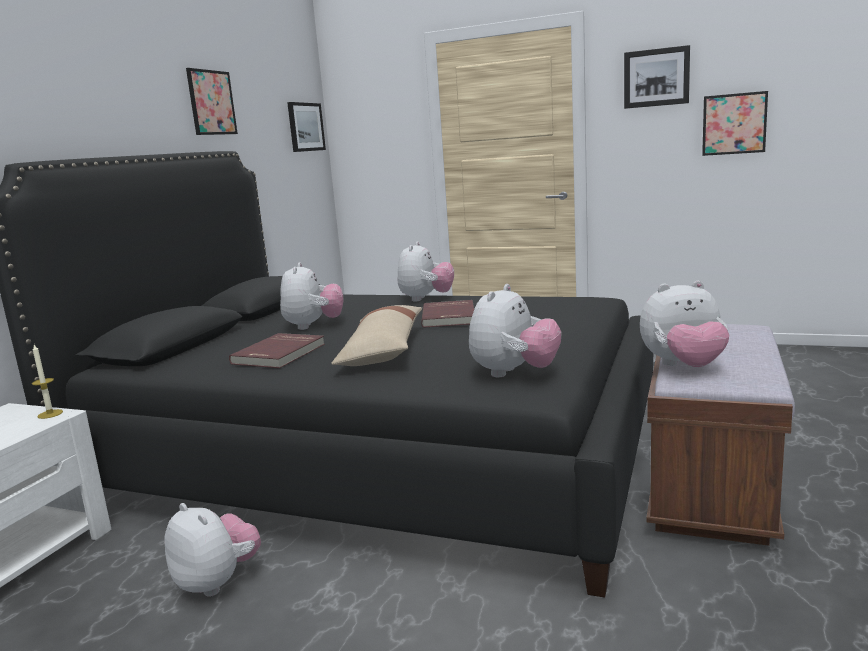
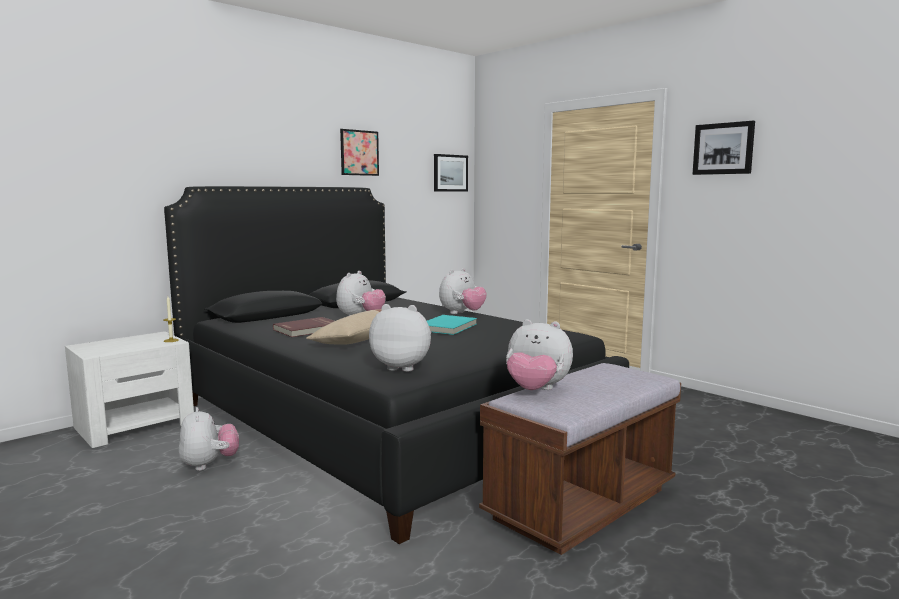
camera: 25 degrees right, 5 degrees down
red book [421,300,474,328] -> turquoise book [427,315,477,335]
plush toy [469,284,561,377] -> plush toy turned 135 degrees counterclockwise [369,304,431,372]
picture [702,91,768,156] -> none

